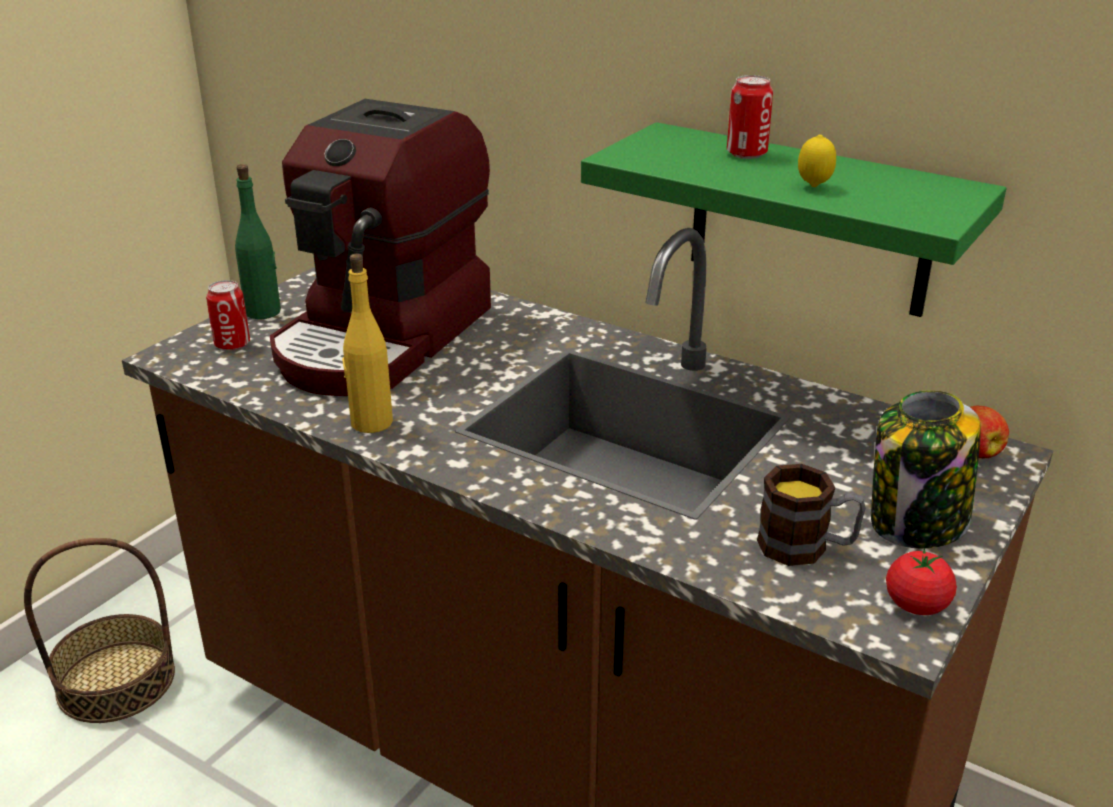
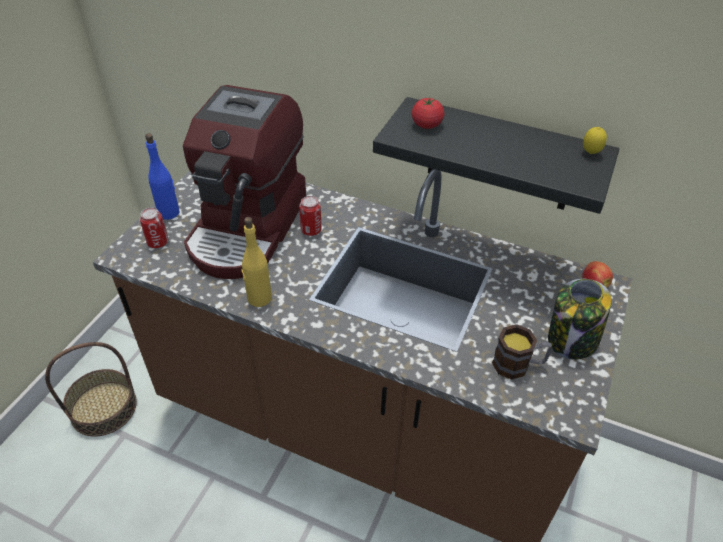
camera: 10 degrees left, 15 degrees up
green bottle [235,164,281,319] -> blue bottle [145,133,179,220]
green shelf [581,122,1006,317] -> black shelf [373,97,619,214]
can [727,75,773,159] -> can moved to [299,196,322,236]
lemon [798,135,836,187] -> lemon moved to [583,127,607,154]
tomato [886,548,957,615] -> tomato moved to [412,97,444,129]

